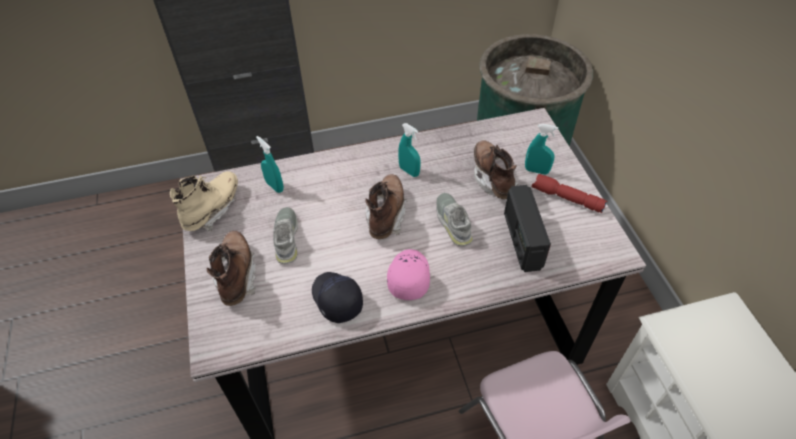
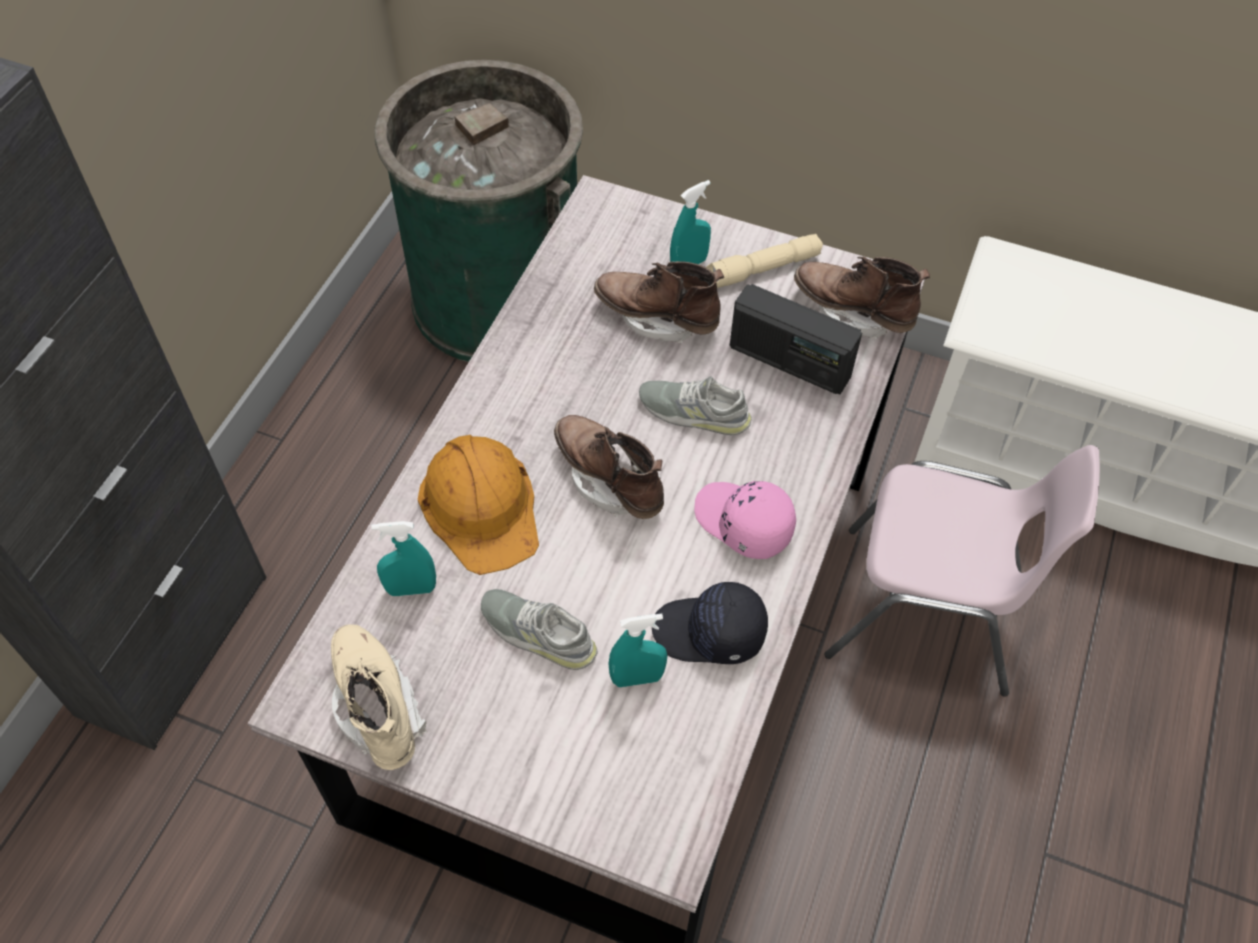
camera: 55 degrees left, 5 degrees up
brown boot [207,231,256,306] -> brown boot moved to [794,256,930,340]
turquoise spray bottle [398,123,421,177] -> turquoise spray bottle moved to [608,614,667,687]
red flashlight [532,174,607,213] -> beige flashlight [706,234,823,288]
none -> orange hard hat [418,435,539,575]

